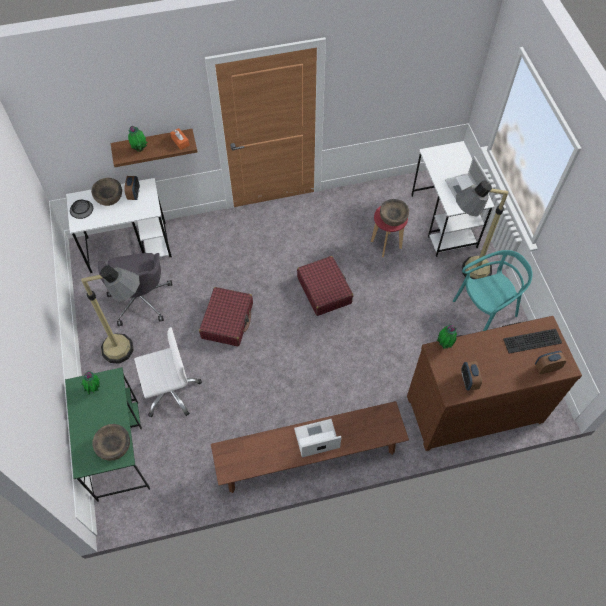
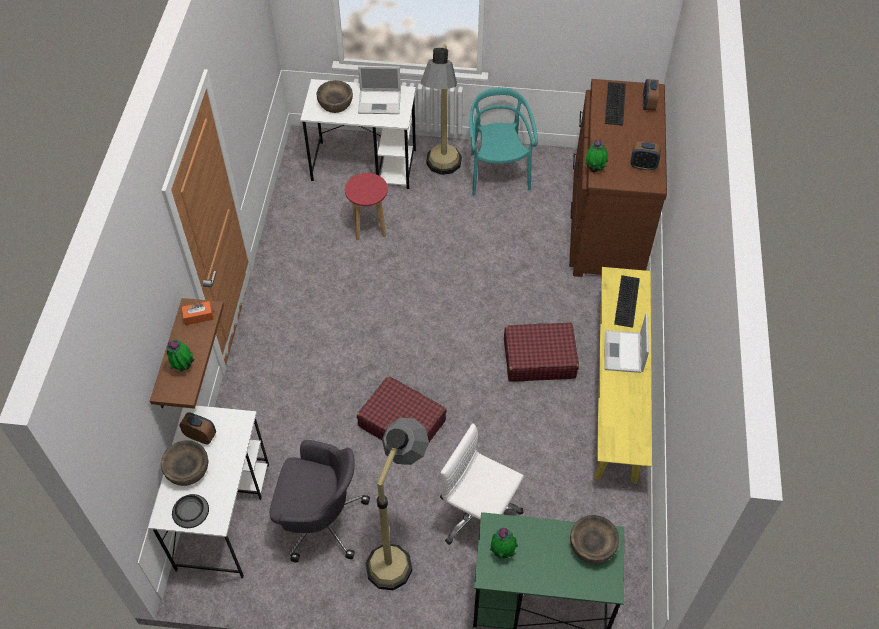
camera: 70 degrees left, 5 degrees down
white office chair [134,327,202,417] -> white office chair turned 60 degrees counterclockwise [440,423,524,545]
brown bench [211,401,409,493] -> yellow bench [594,267,652,484]
red suitcase [297,256,353,316] -> red suitcase moved to [504,322,579,382]
brown bowl [380,199,409,226] -> brown bowl moved to [317,80,353,113]
none -> keyboard [614,275,640,328]

